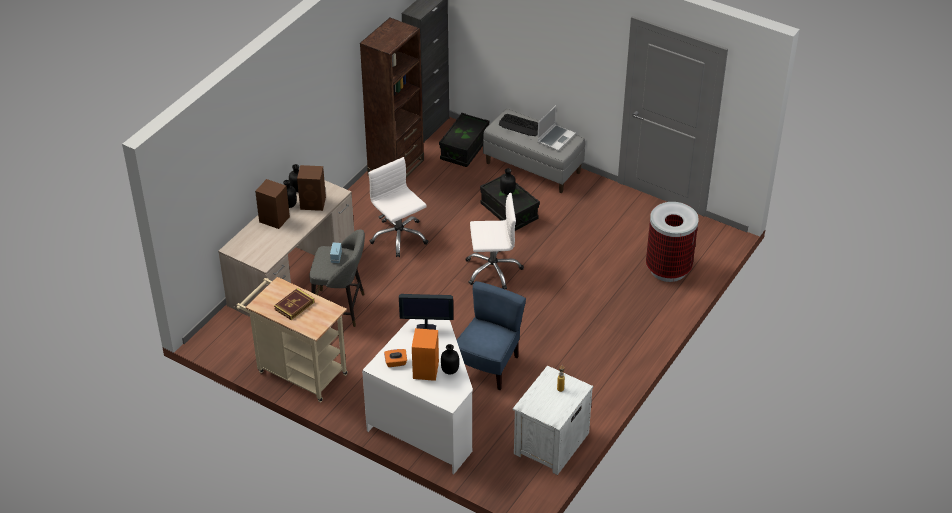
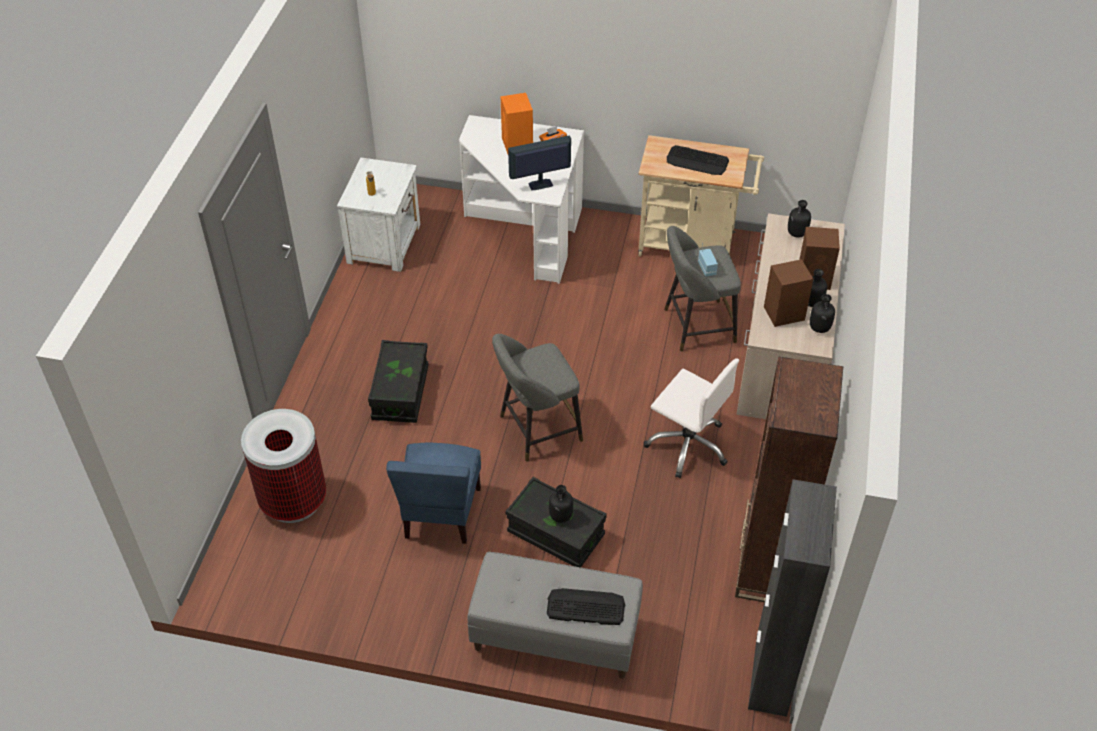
camera: 160 degrees right, 5 degrees up
book [274,288,315,320] -> keyboard [667,145,729,175]
black storage box [439,113,489,167] -> black storage box moved to [368,340,429,423]
black bottle [441,344,459,374] -> black bottle moved to [788,200,811,238]
blue chair [457,281,526,390] -> blue chair moved to [386,443,481,544]
white office chair [465,193,524,289] -> grey stool [492,334,583,461]
laptop [538,105,576,151] -> none

